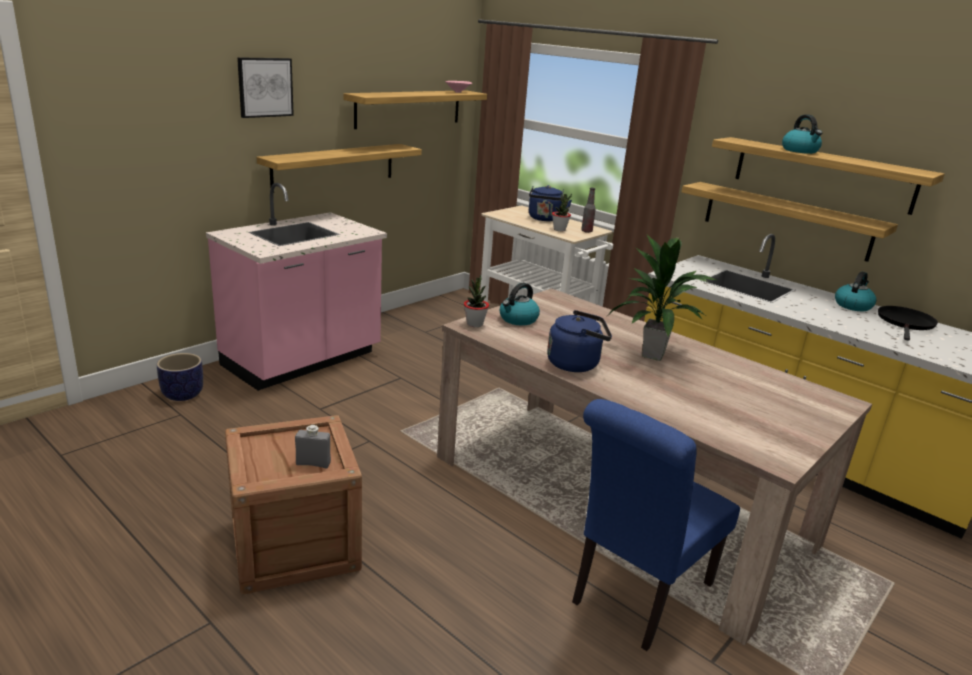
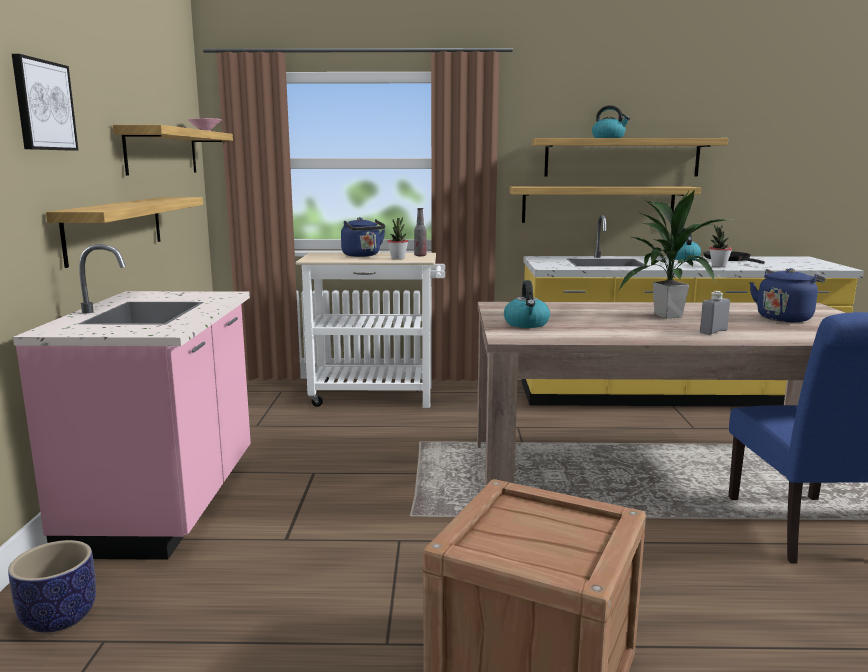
camera: 40 degrees left, 10 degrees down
grey bottle [295,425,331,468] -> grey bottle moved to [700,291,730,335]
potted plant [464,275,489,327] -> potted plant moved to [709,225,732,267]
blue kettle [547,310,612,372] -> blue kettle moved to [749,268,825,322]

